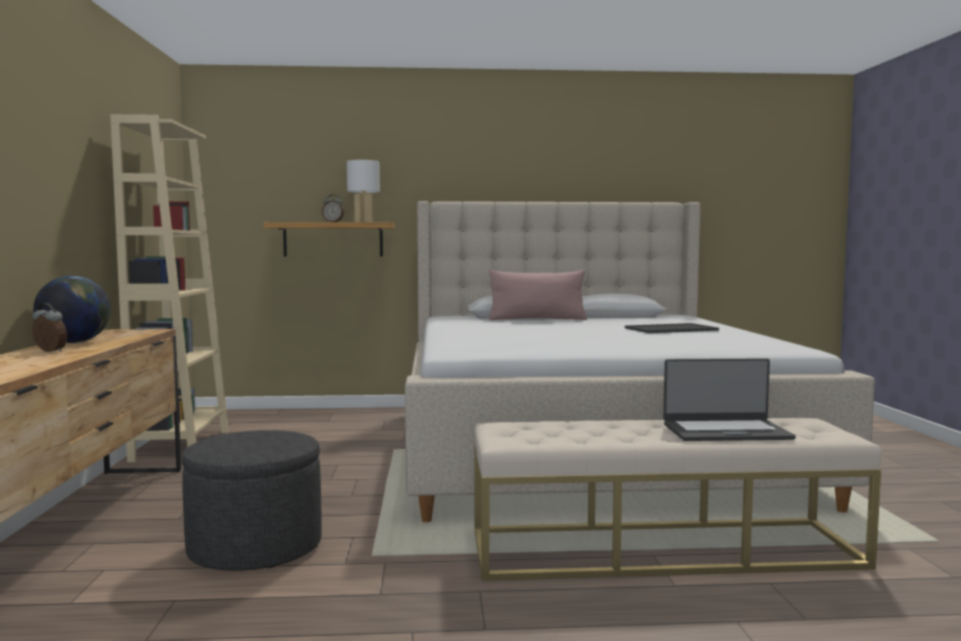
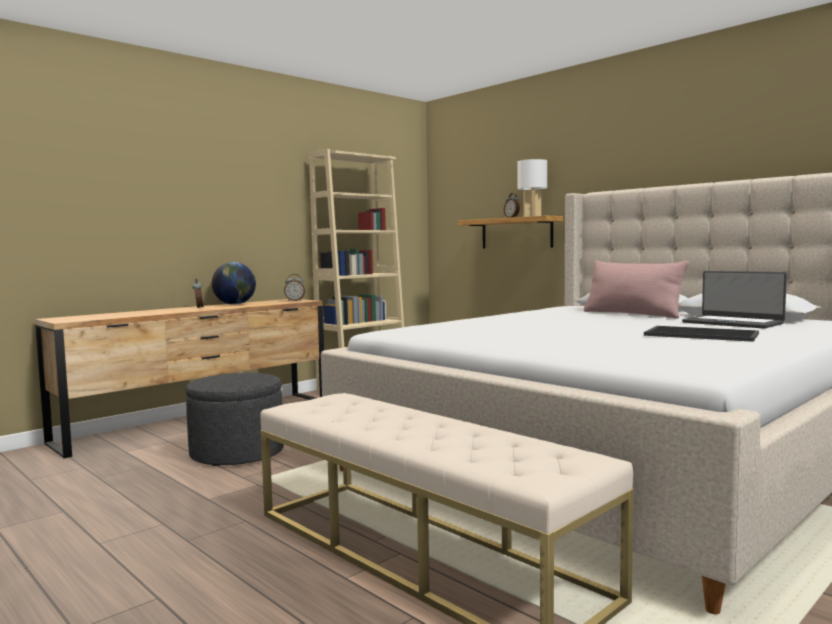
camera: 50 degrees right, 0 degrees up
laptop [663,358,796,441] -> laptop moved to [682,271,787,329]
none -> alarm clock [284,274,305,301]

